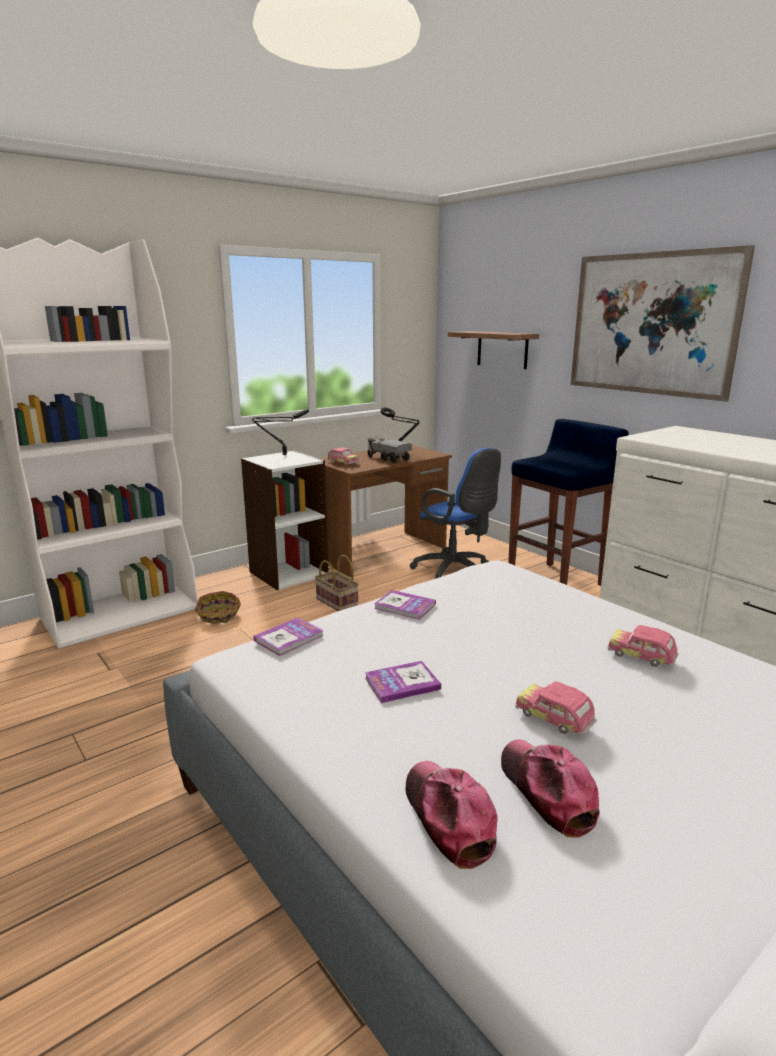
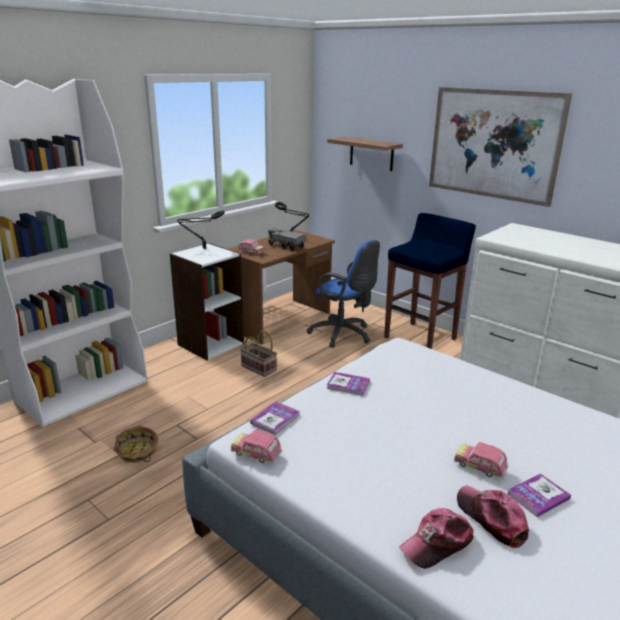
camera: 10 degrees left, 5 degrees up
basket [194,591,241,624] -> basket moved to [114,426,159,463]
book [365,661,441,703] -> book moved to [507,473,571,517]
cap [405,761,498,869] -> cap turned 90 degrees counterclockwise [399,508,474,569]
toy car [608,625,679,667] -> toy car moved to [231,430,282,463]

